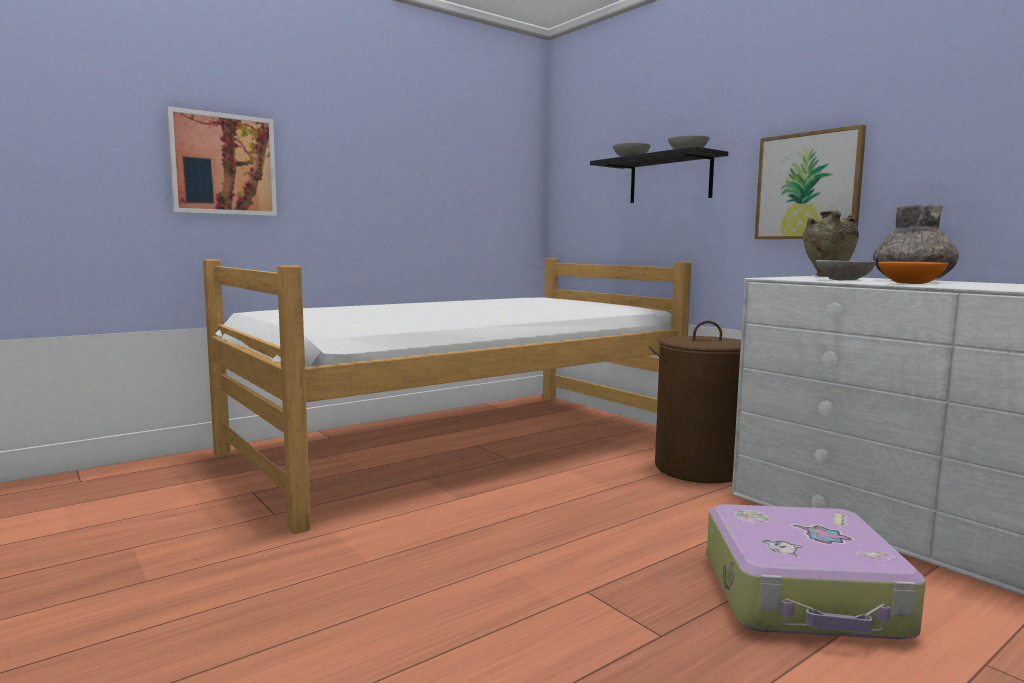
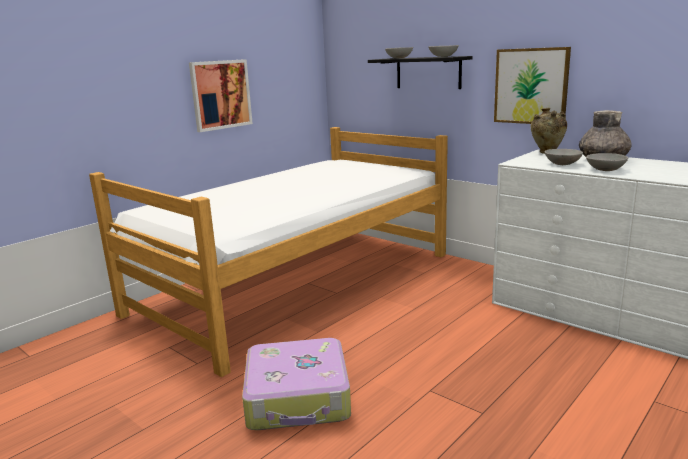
camera: 10 degrees left, 10 degrees up
picture [166,106,277,216] -> picture moved to [189,59,253,132]
brown laundry basket [649,321,741,483] -> none
suitcase [707,504,926,639] -> suitcase moved to [242,338,351,430]
orange bowl [878,262,948,284] -> grey bowl [586,153,628,171]

